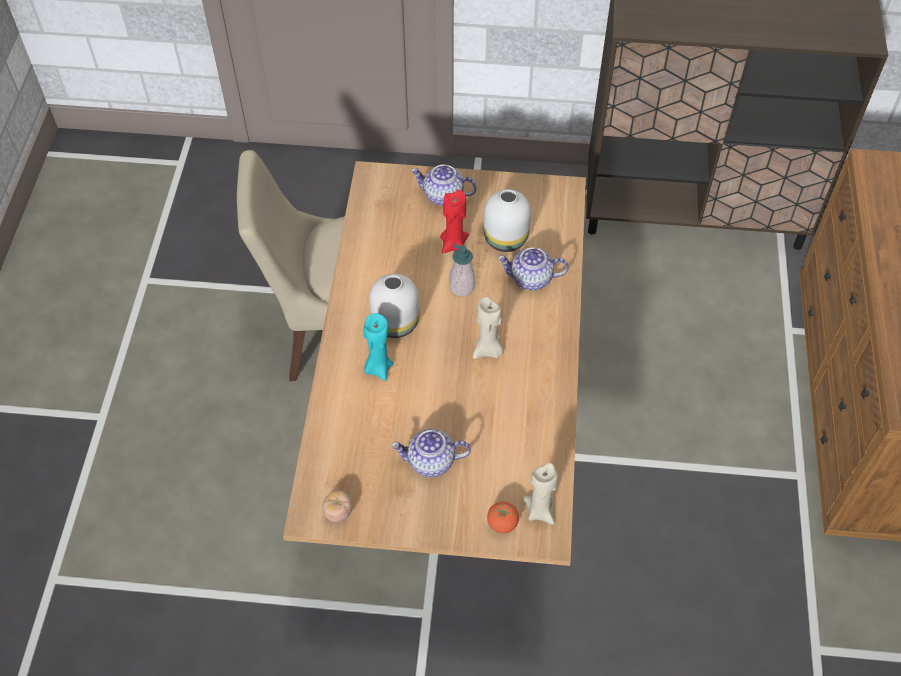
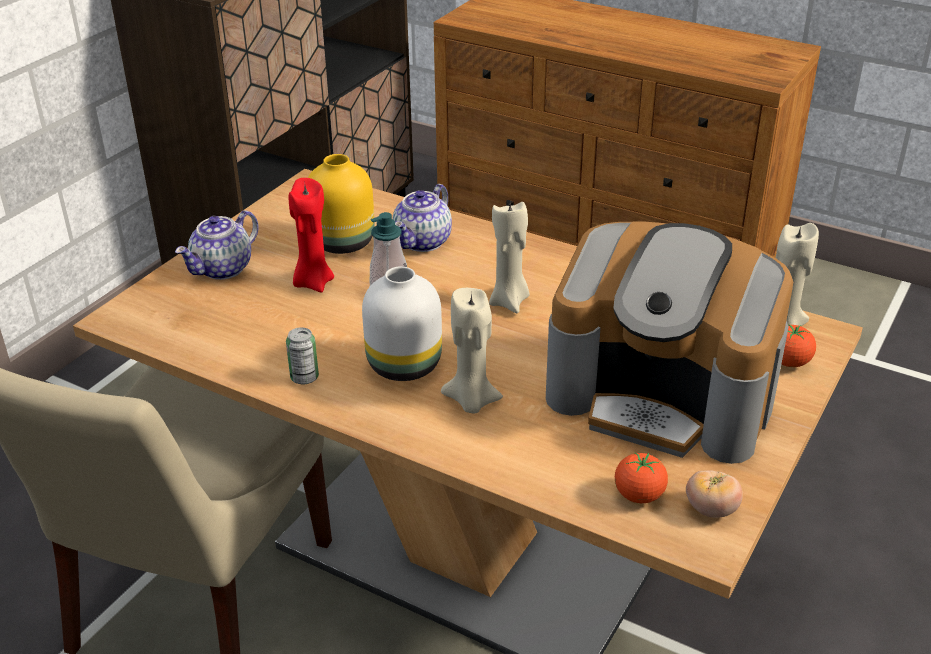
camera: 65 degrees left, 20 degrees down
turquoise candle [363,313,393,381] -> beige candle [441,288,503,414]
teapot [391,429,471,477] -> coffee machine [546,221,793,464]
white vase [484,189,531,252] -> yellow vase [308,154,375,254]
none -> can [286,328,319,385]
none -> tomato [615,452,668,503]

